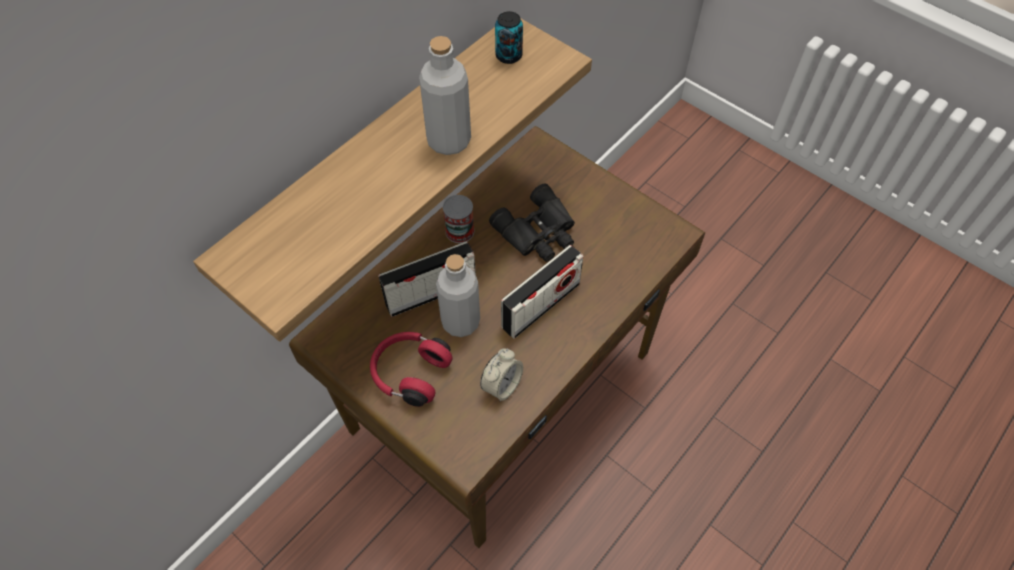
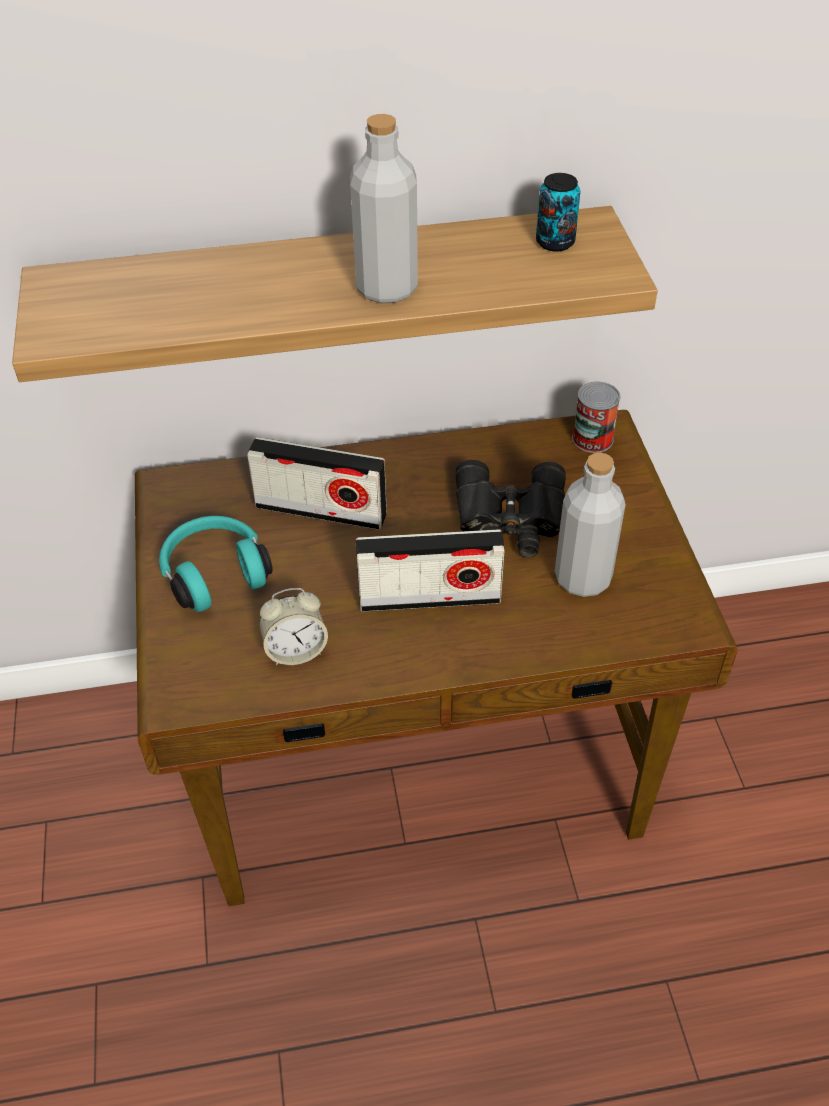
camera: 40 degrees right, 10 degrees down
red headphones [370,332,453,407] -> turquoise headphones [159,516,273,612]
grey bottle [436,254,480,337] -> grey bottle moved to [555,452,626,597]
can [443,195,474,243] -> can moved to [572,382,620,453]

